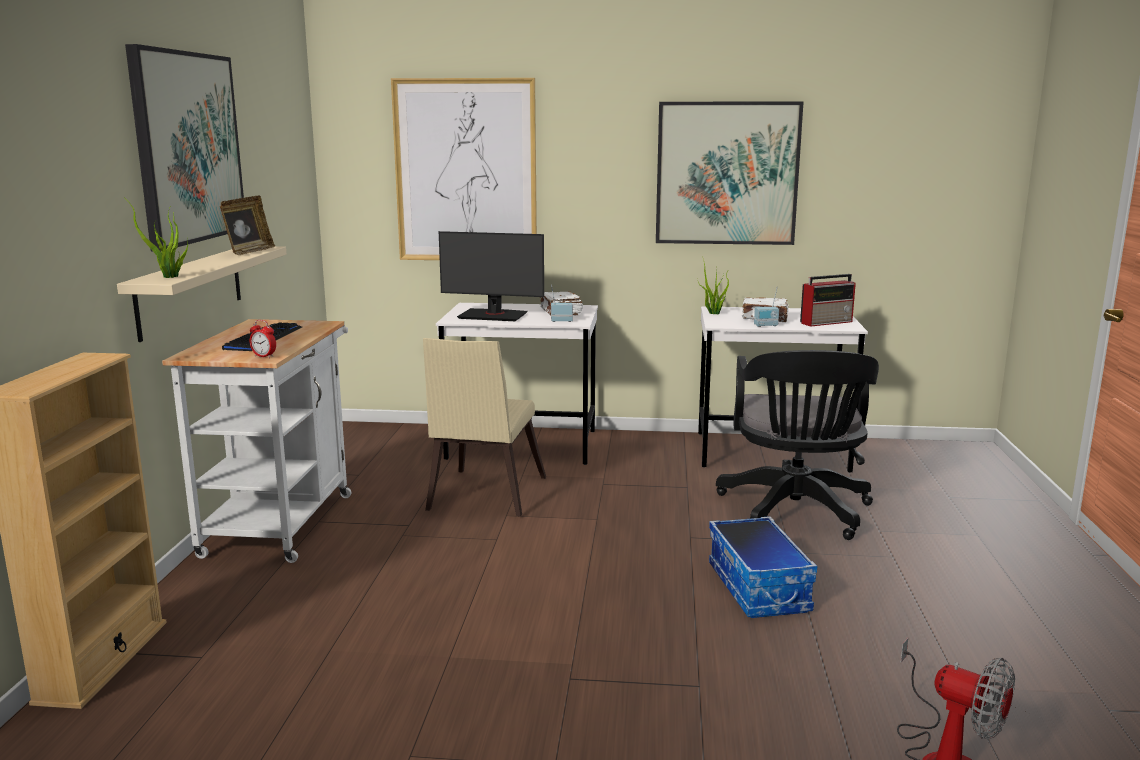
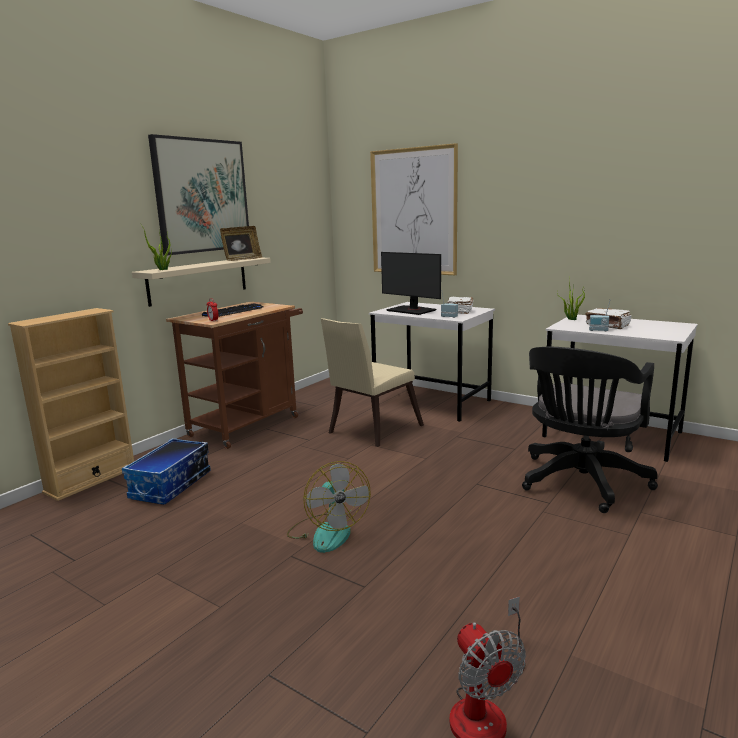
camera: 30 degrees right, 0 degrees up
white cart [162,319,352,563] -> brown cart [166,302,303,449]
picture [656,101,804,245] -> none
storage box [709,516,817,618] -> storage box moved to [122,438,211,505]
radio [800,274,856,327] -> none
none -> fan [287,461,371,553]

